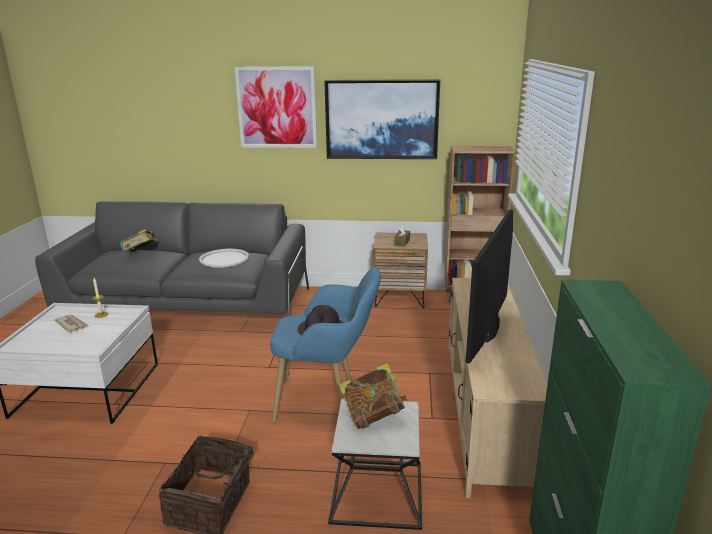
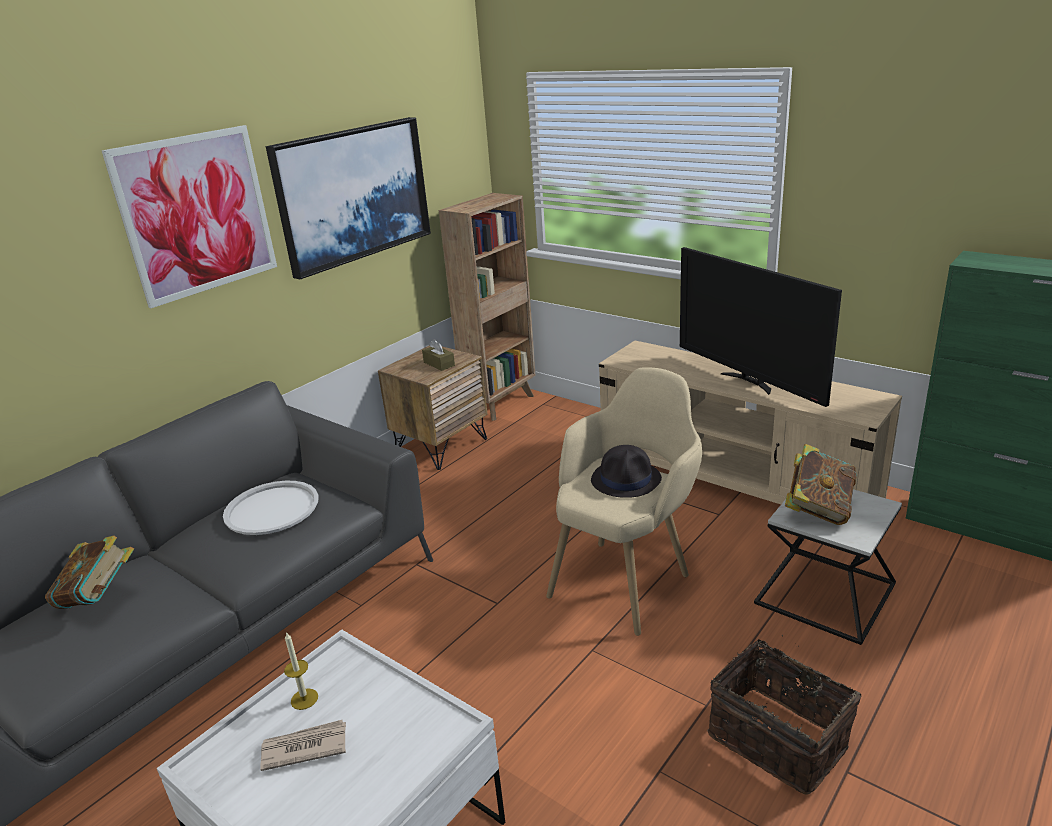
camera: 55 degrees left, 5 degrees up
blue armchair [270,267,381,423] -> beige armchair [546,367,702,636]

